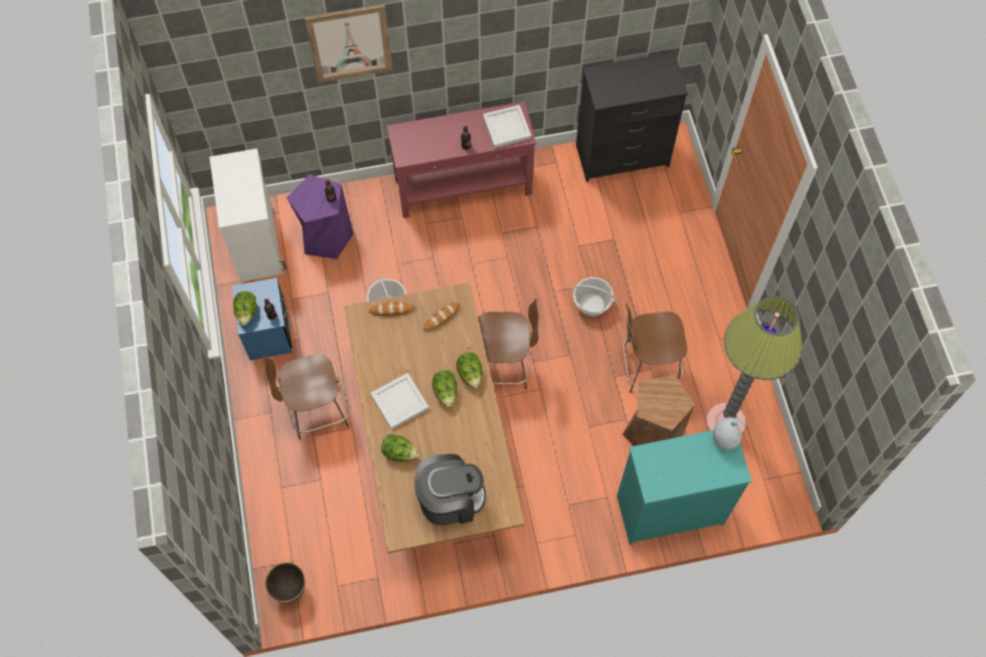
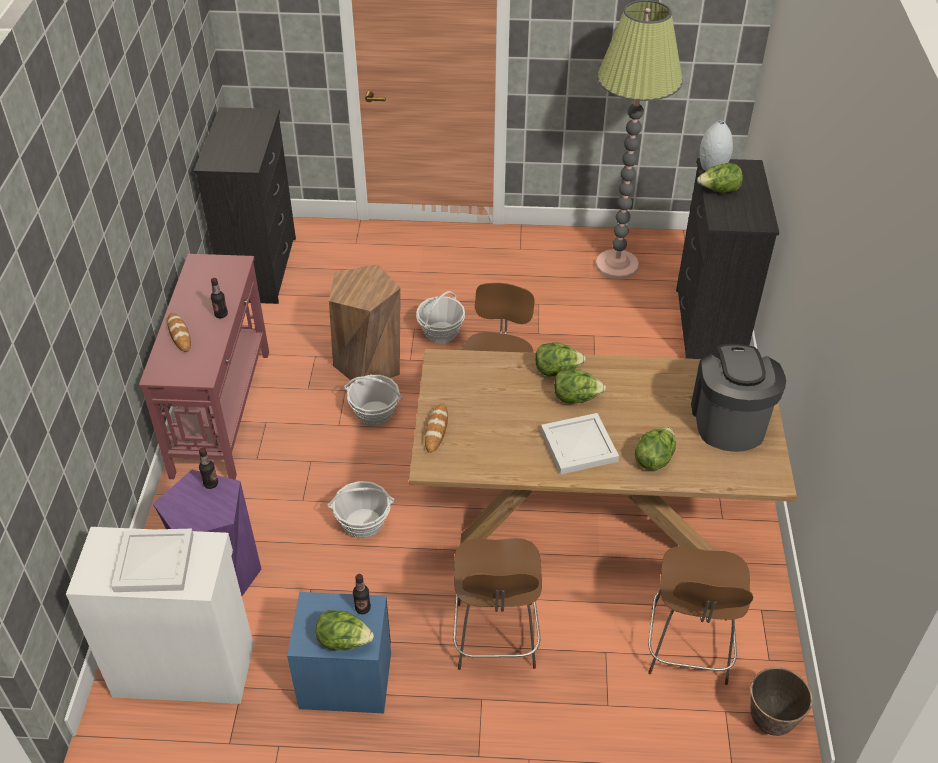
camera: 75 degrees left, 20 degrees down
picture [305,5,393,83] -> none
bread [423,302,460,331] -> bread moved to [167,313,191,352]
white tray [483,105,531,148] -> white tray moved to [111,529,194,592]
turquoise dresser [617,430,752,545] -> black dresser [676,158,779,359]
brown chair [622,304,687,393] -> brown chair moved to [648,546,753,685]
brown stool [623,375,695,446] -> brown stool moved to [329,264,401,382]
none -> basket [344,375,402,426]
none -> lettuce [697,163,743,193]

